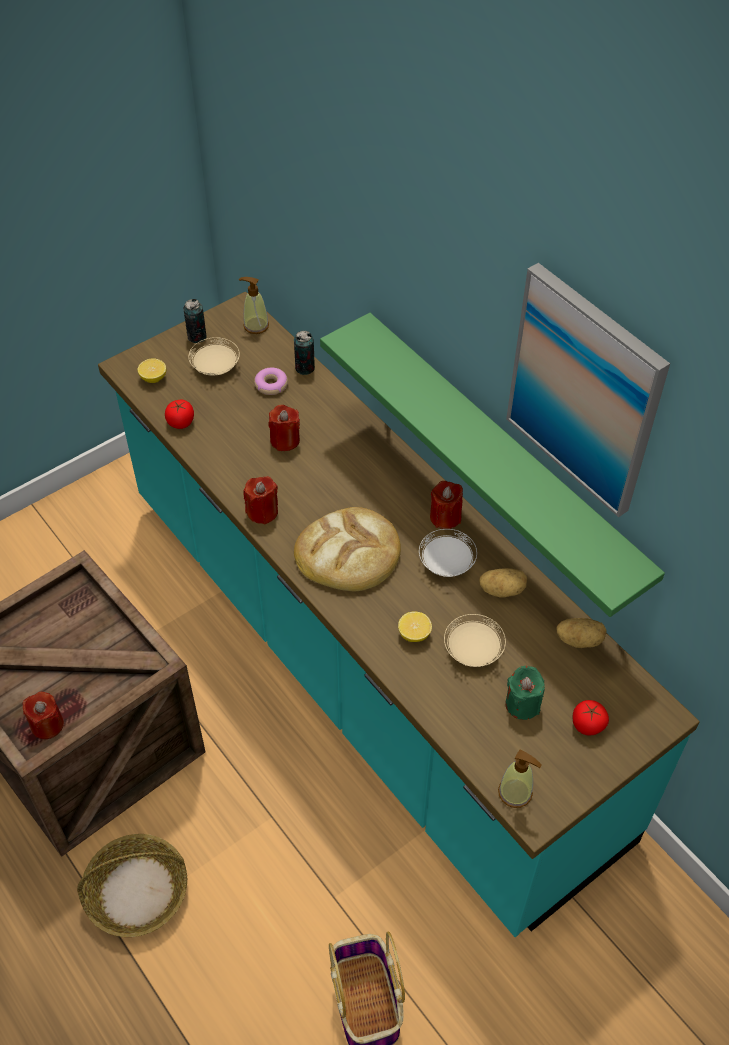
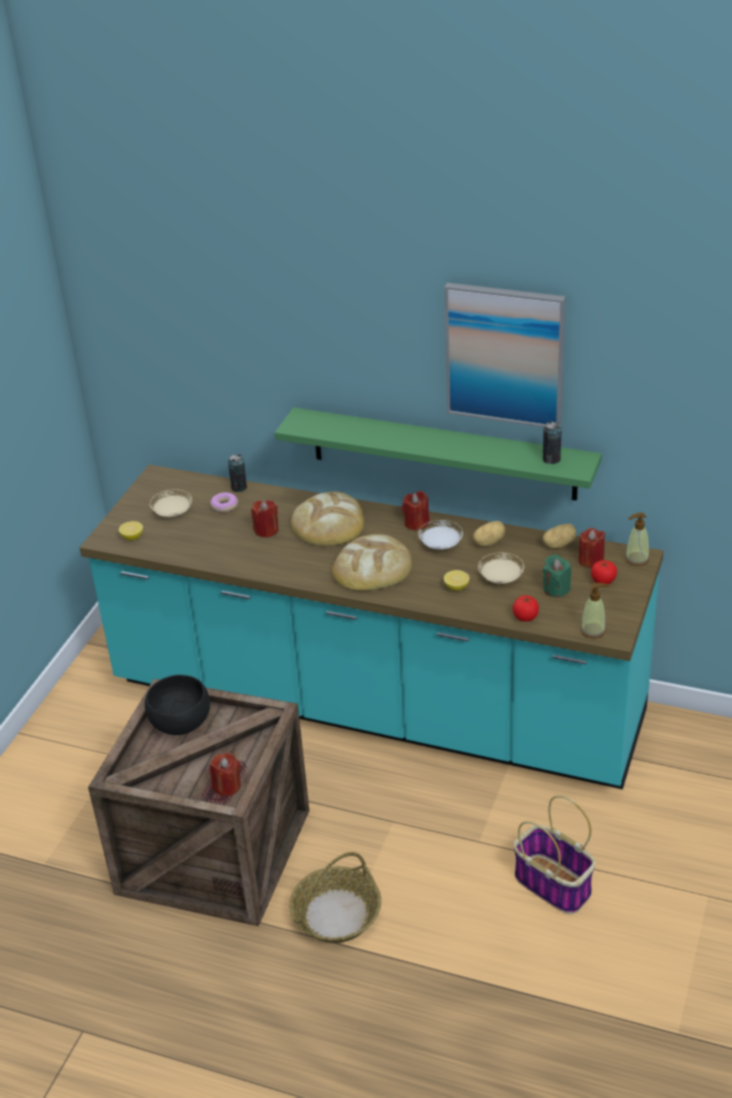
camera: 30 degrees left, 15 degrees down
tomato [165,400,194,429] -> tomato moved to [512,595,539,621]
can [183,299,206,343] -> can moved to [543,421,562,464]
soap dispenser [239,277,269,334] -> soap dispenser moved to [625,513,649,566]
red candle [243,476,278,524] -> red candle moved to [578,528,605,568]
none -> black bowl [145,675,210,735]
none -> bread [291,491,364,546]

